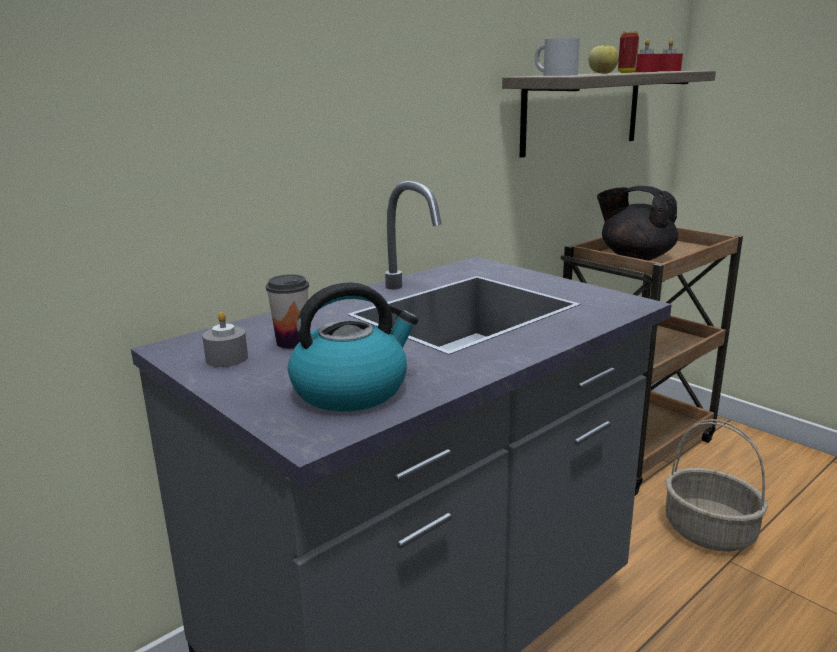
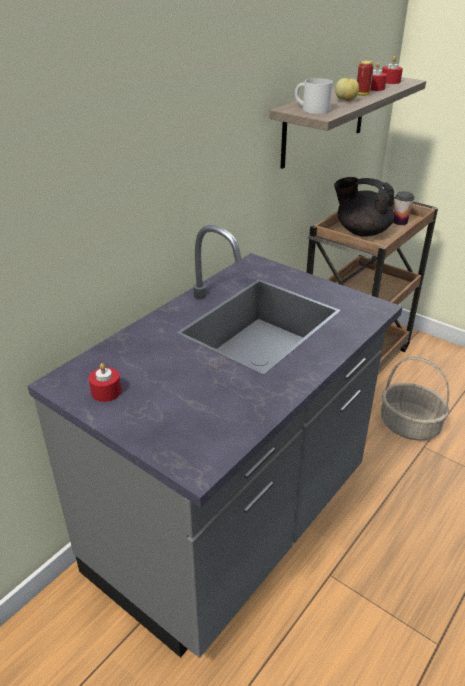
camera: 10 degrees left, 15 degrees up
grey candle [202,312,248,367] -> red candle [89,363,122,402]
cup [266,274,309,349] -> cup moved to [393,191,414,225]
kettle [288,282,418,412] -> none

